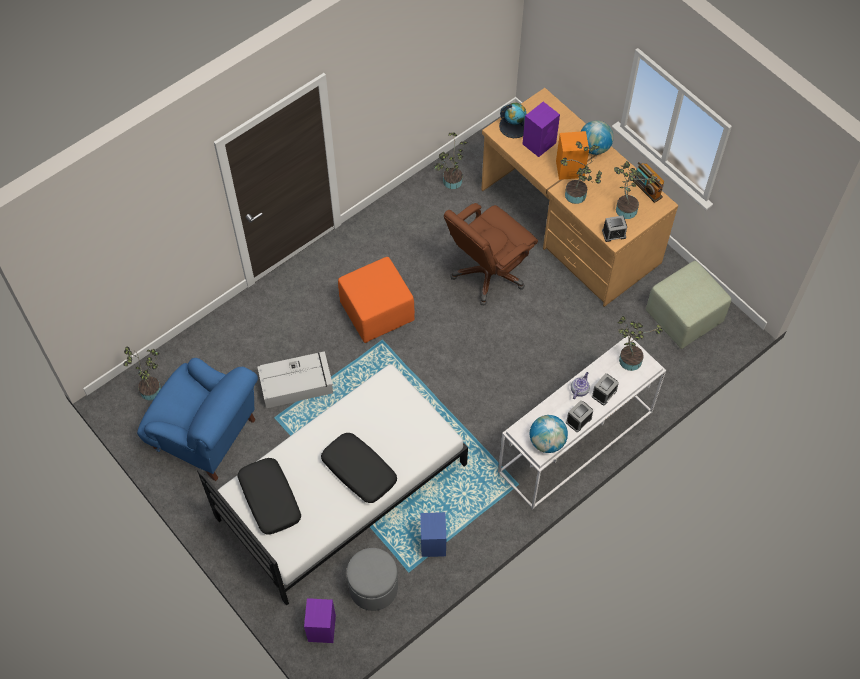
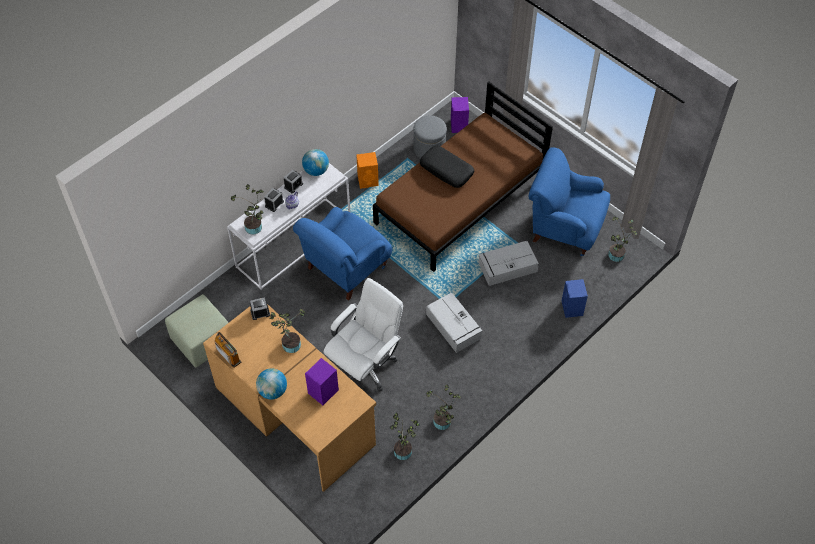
camera: 175 degrees right, 5 degrees down
white bed [197,364,468,606] -> brown bed [373,81,553,272]
black pillow [237,458,301,535] -> none
orange ottoman [338,257,415,343] -> grey storage box [426,293,482,353]
blue speaker [420,512,446,557] -> blue speaker moved to [562,279,588,318]
brown office chair [444,203,538,306] -> white office chair [324,278,403,392]
globe [499,103,526,138] -> none
orange speaker [556,131,589,180] -> orange speaker moved to [356,152,379,189]
potted plant [614,161,656,219] -> potted plant moved to [426,385,461,430]
none -> blue armchair [293,207,392,301]

